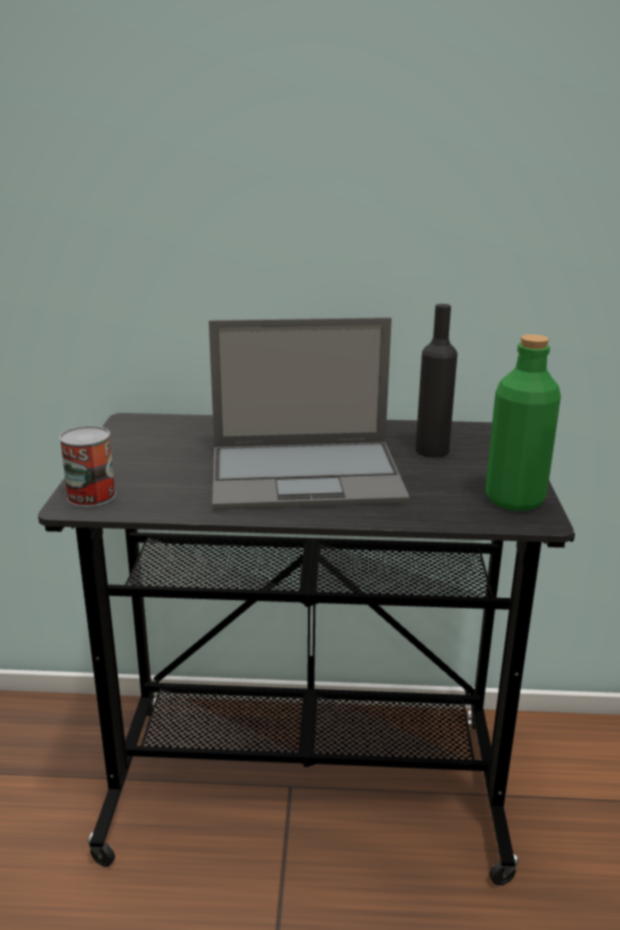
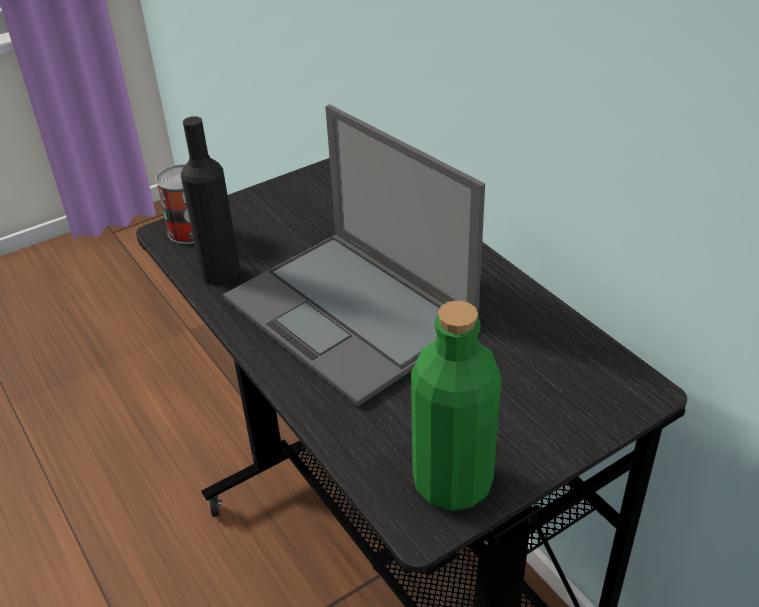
camera: 55 degrees right, 15 degrees up
black bottle [415,304,457,458] -> black bottle moved to [181,116,240,285]

